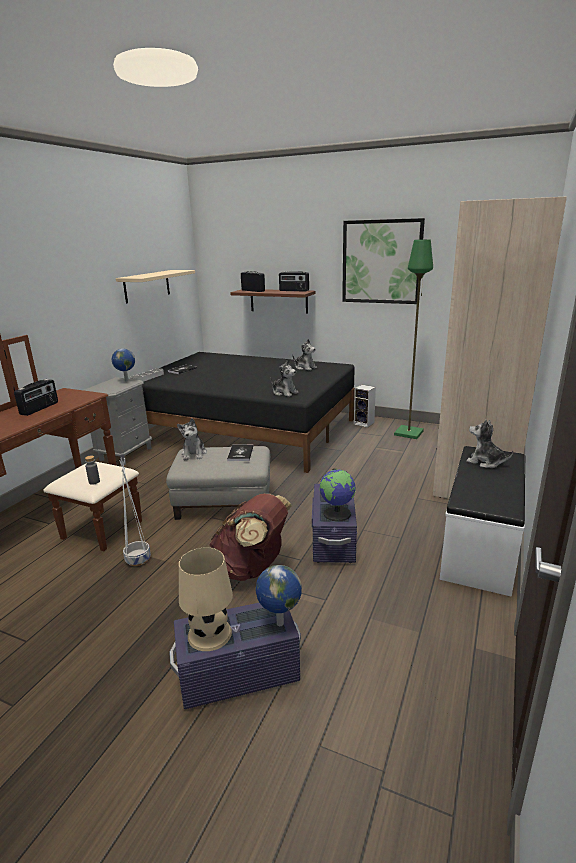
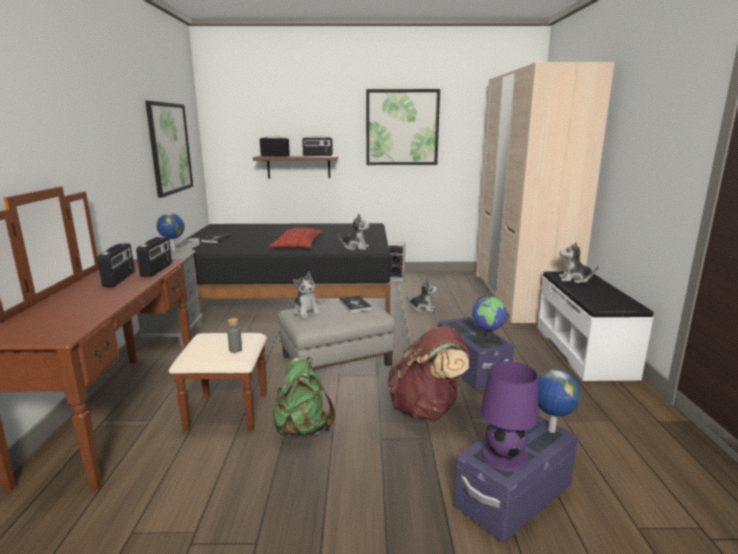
camera: 25 degrees left, 5 degrees down
beige shelf [116,270,195,304] -> picture [145,101,193,198]
white planter [120,458,151,566] -> green backpack [271,357,335,437]
beige table lamp [179,547,233,651] -> purple table lamp [481,361,539,472]
plush toy [292,339,317,371] -> plush toy moved to [406,279,438,312]
green floor lamp [394,239,433,439] -> none
none -> radio [136,236,172,277]
none -> pillow [269,228,323,248]

